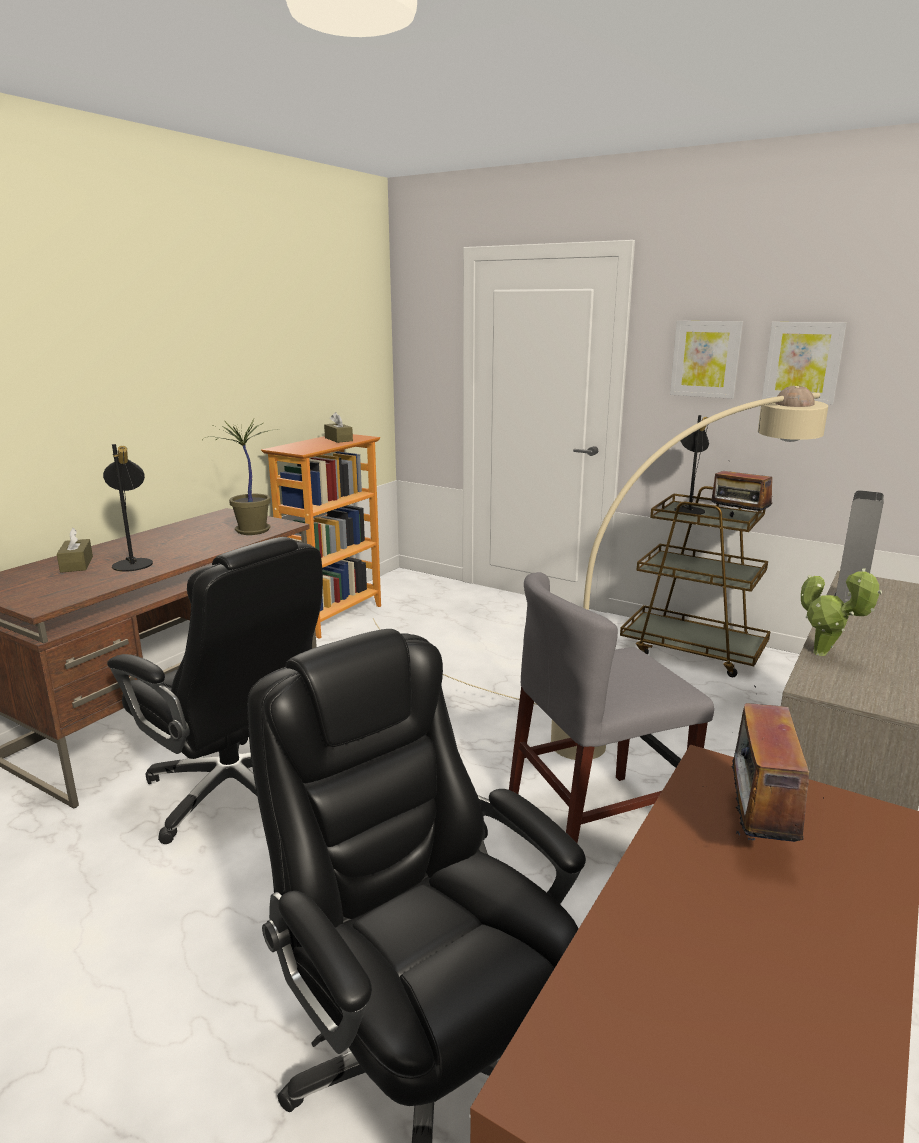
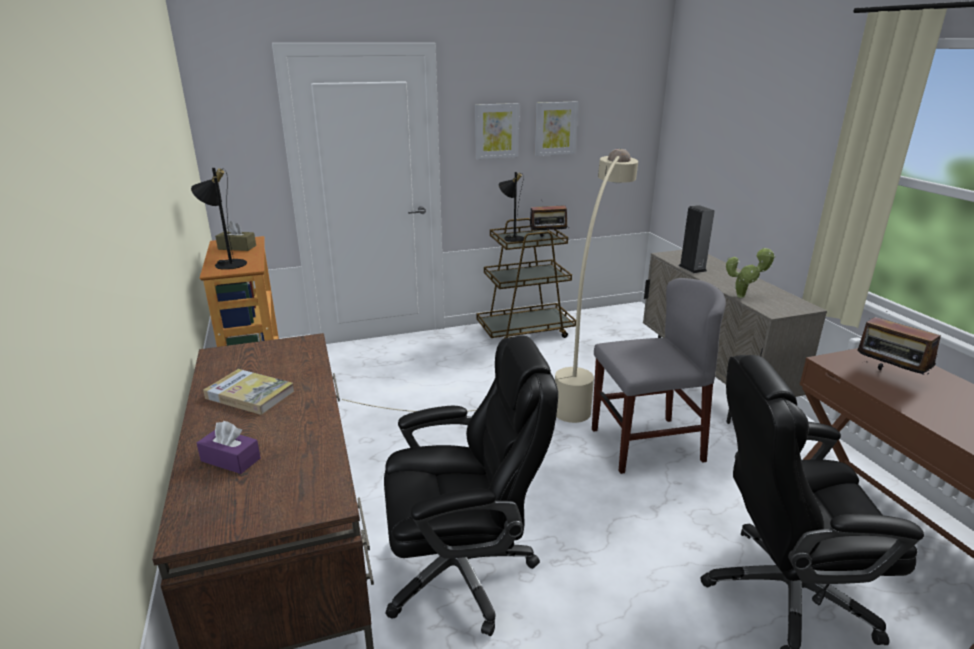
camera: 50 degrees left, 5 degrees up
brown tissue box [57,528,93,573] -> purple tissue box [197,421,261,474]
black table lamp [103,444,153,572] -> black table lamp moved to [191,168,247,270]
potted plant [205,419,279,535] -> none
grey chair [509,572,714,843] -> grey chair turned 120 degrees counterclockwise [592,278,726,474]
none -> book [203,369,295,415]

